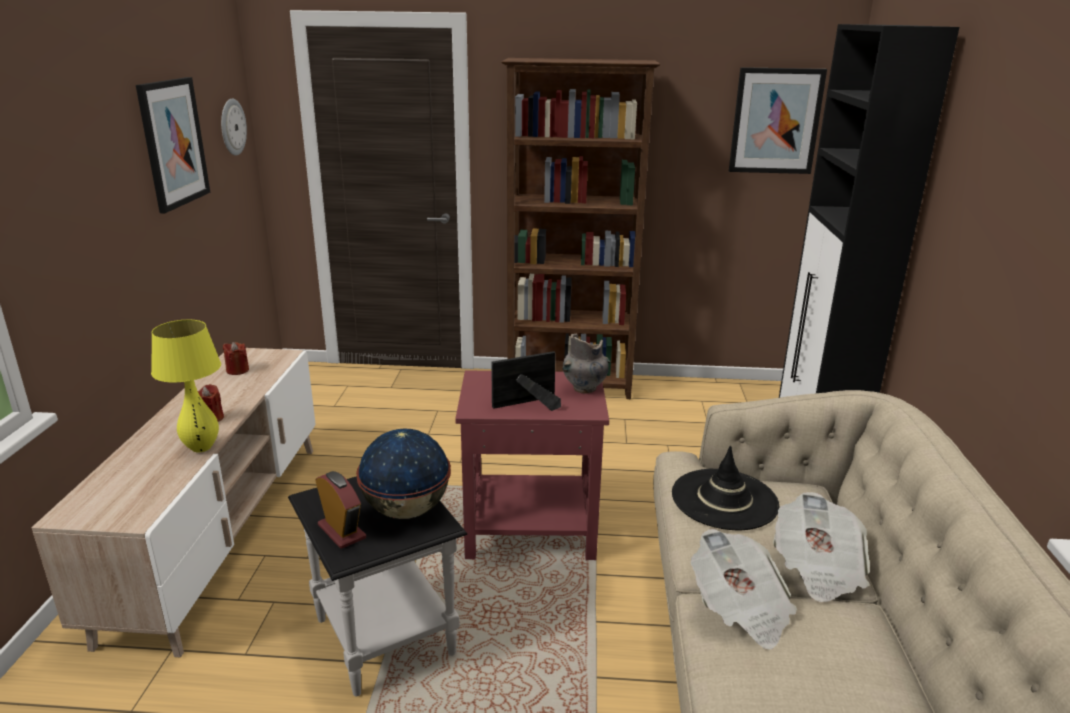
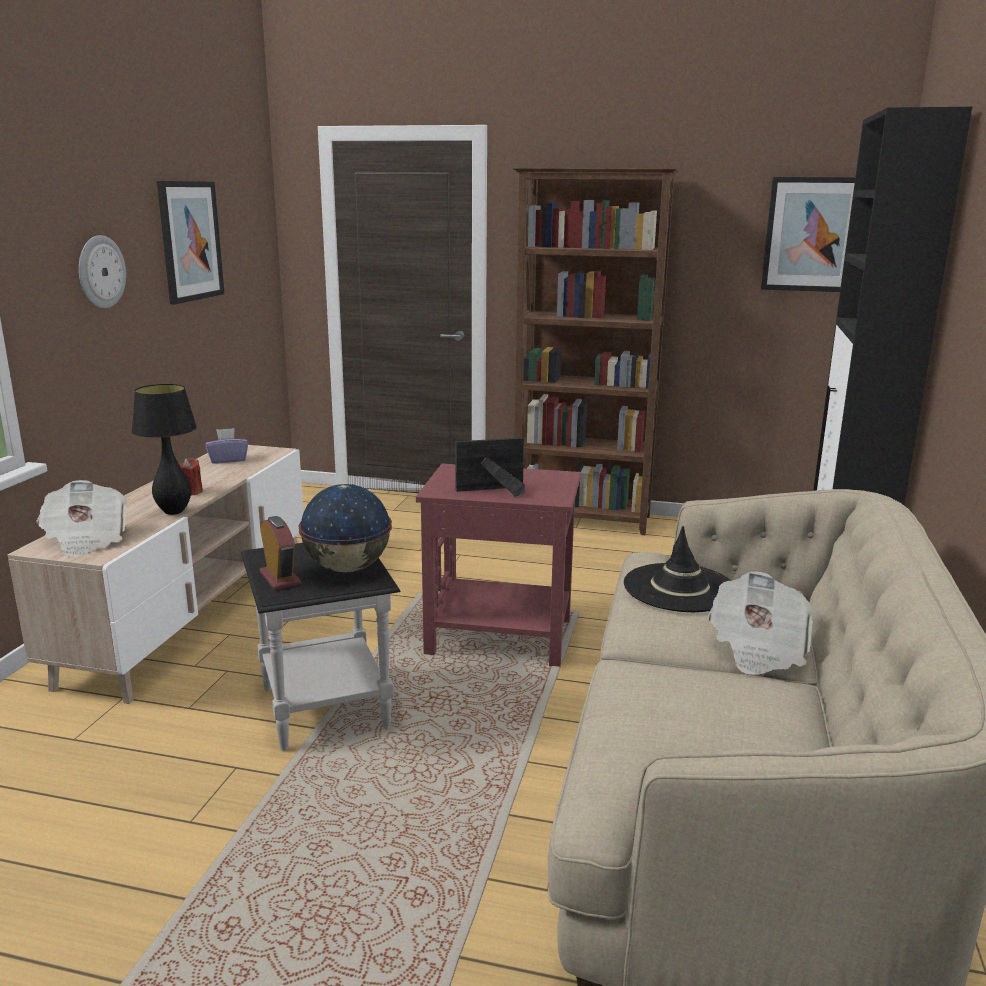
camera: 10 degrees right, 5 degrees down
yellow table lamp [151,320,221,452] -> black table lamp [132,384,197,515]
wall clock [221,99,247,156] -> wall clock moved to [79,235,126,308]
red candle [223,342,249,375] -> purple tissue box [206,428,248,464]
grey vase [562,334,611,394] -> none
newspaper [691,529,797,650] -> newspaper moved to [37,480,127,557]

